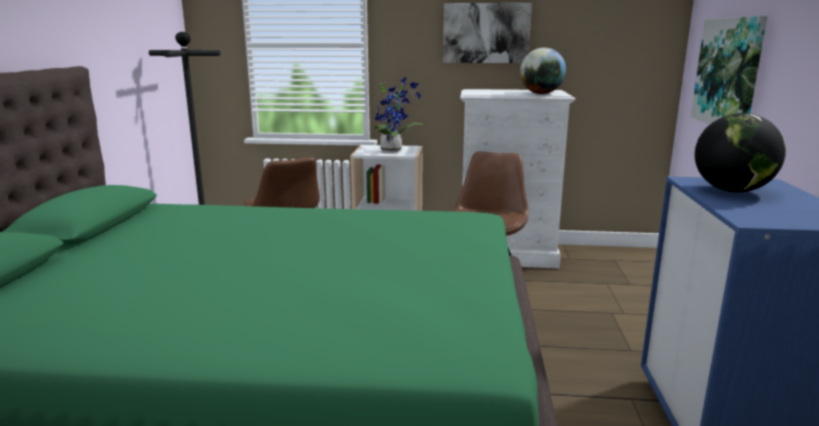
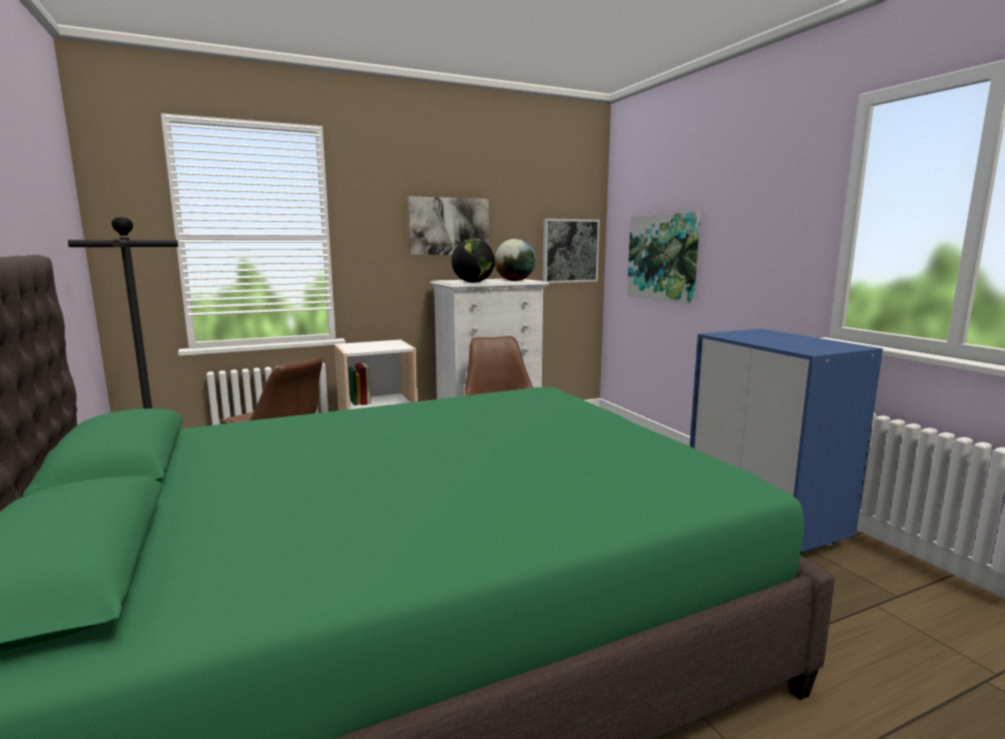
camera: 30 degrees left, 5 degrees down
potted plant [374,78,424,153] -> none
globe [695,113,786,192] -> globe moved to [451,238,495,283]
none -> picture [543,218,600,283]

